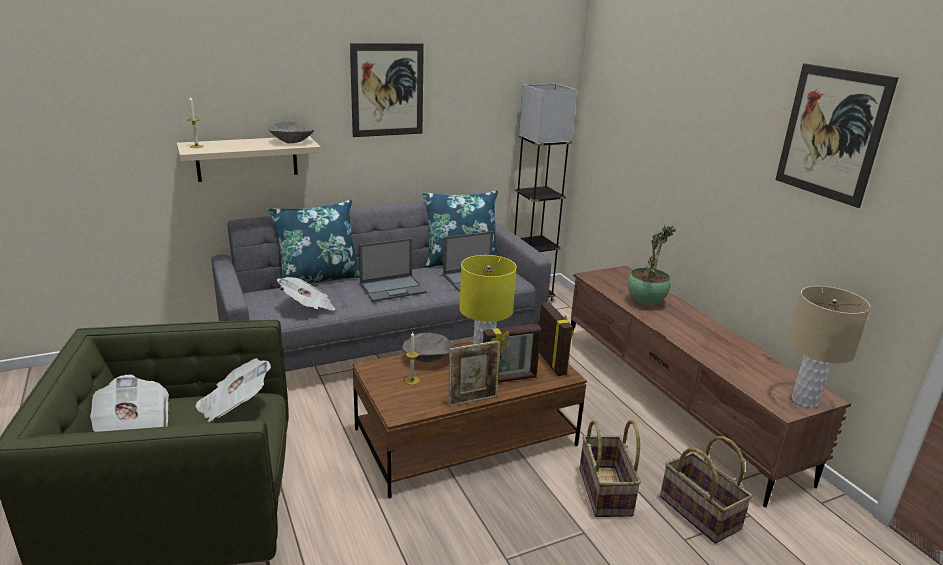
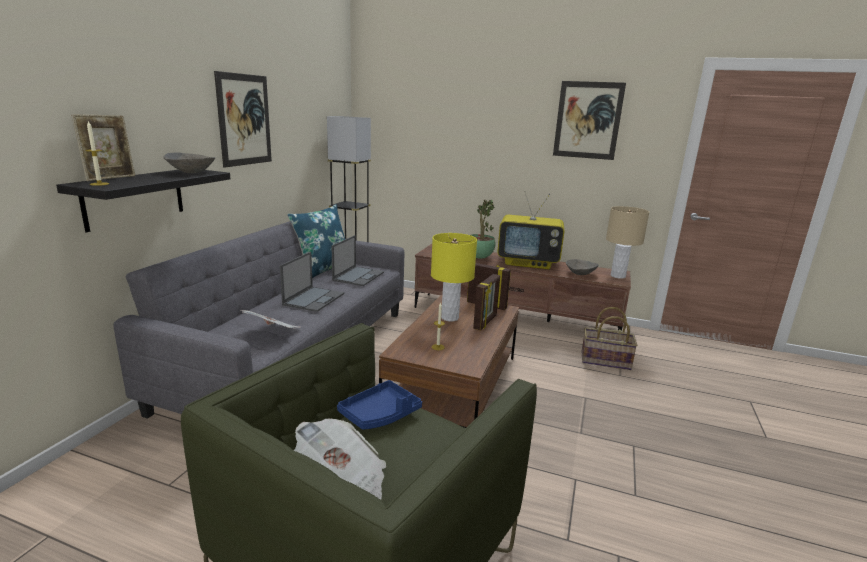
camera: 45 degrees left, 5 degrees down
beige shelf [177,136,321,182] -> black shelf [56,170,230,232]
newspaper [195,358,271,422] -> blue tray [337,380,422,430]
blue pillow [269,200,360,290] -> none
grey bowl [402,333,453,362] -> grey bowl moved to [566,259,599,275]
picture frame [448,341,500,407] -> picture frame moved to [71,114,135,181]
basket [579,420,641,517] -> none
none -> television [497,191,564,269]

